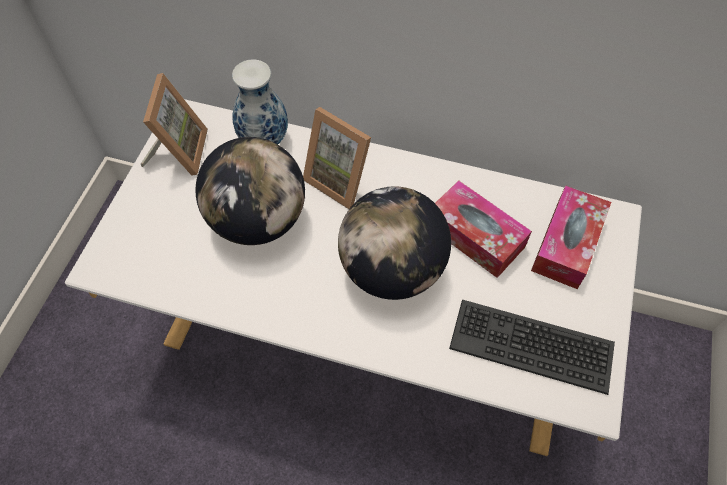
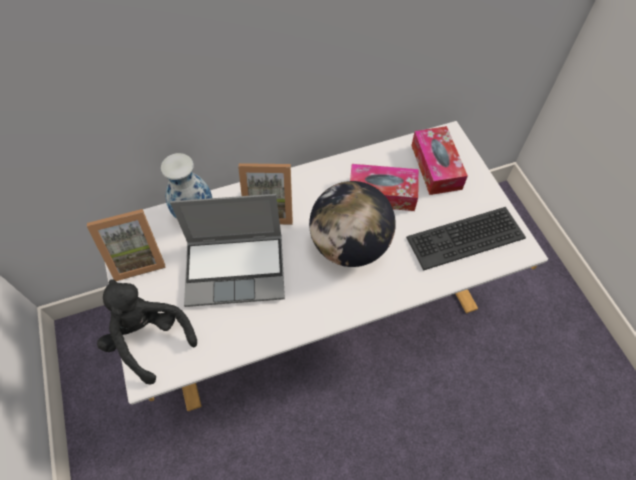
camera: 35 degrees left, 0 degrees up
picture frame [141,73,208,176] -> picture frame turned 105 degrees clockwise [87,209,165,281]
globe [196,137,305,245] -> laptop [170,194,285,307]
none -> black plush toy [97,279,197,385]

